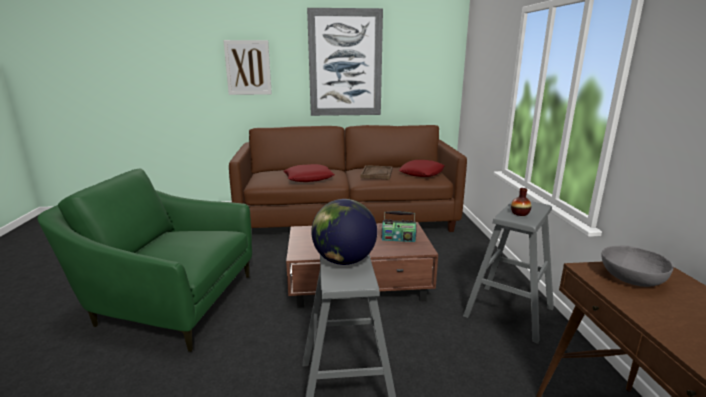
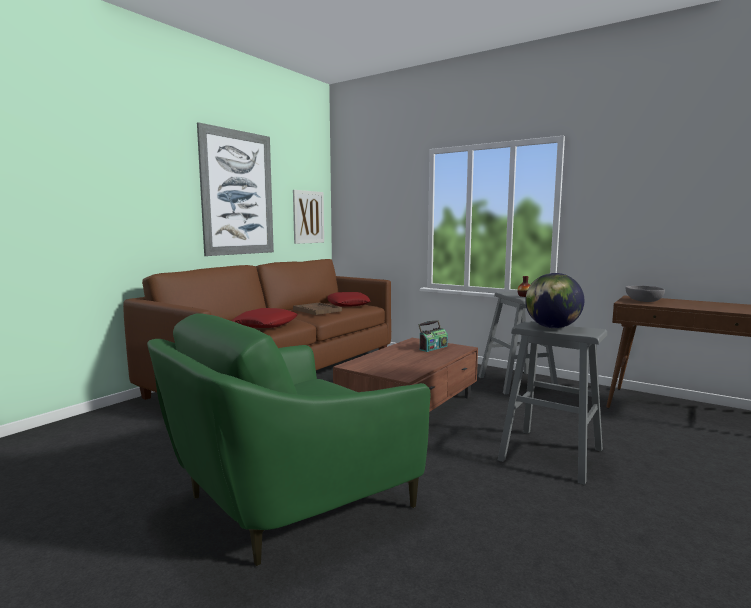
camera: 50 degrees left, 10 degrees down
picture [223,40,272,95] -> picture moved to [293,190,324,244]

